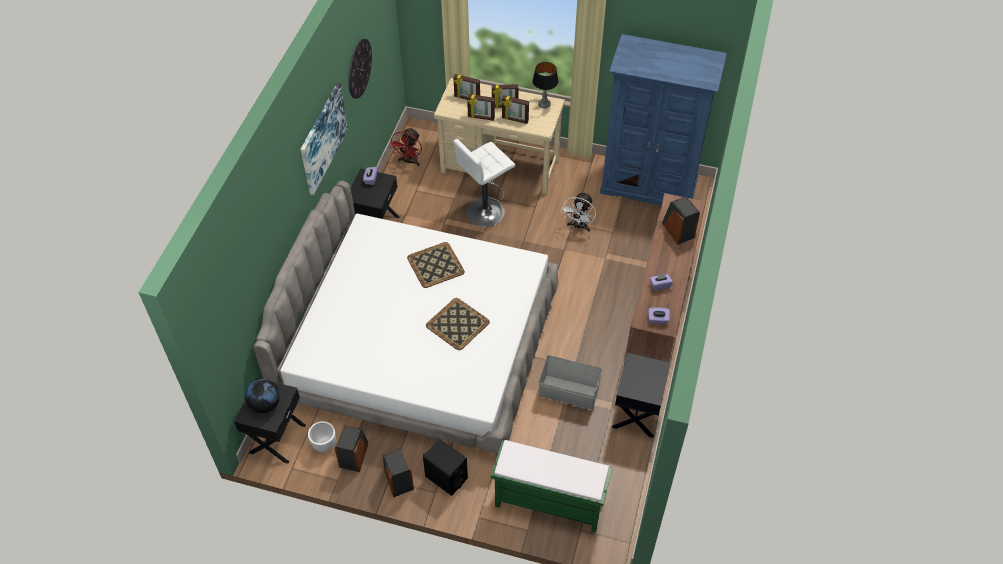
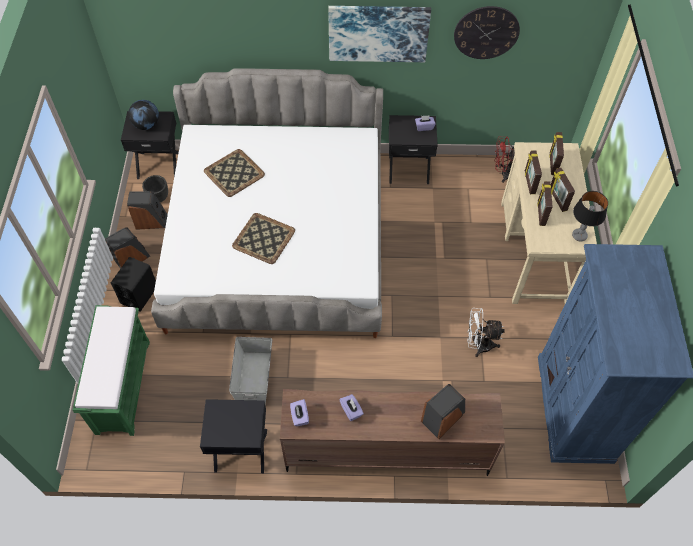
camera: 75 degrees right, 5 degrees up
white planter [308,421,336,452] -> black planter [142,175,168,202]
tray [407,242,465,288] -> tray moved to [204,149,265,197]
white stool [453,139,515,227] -> none

